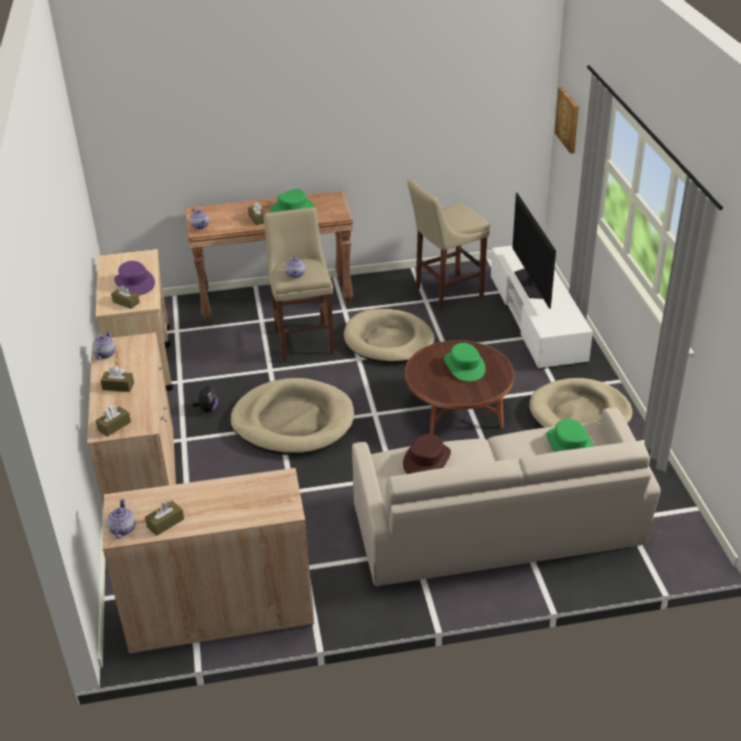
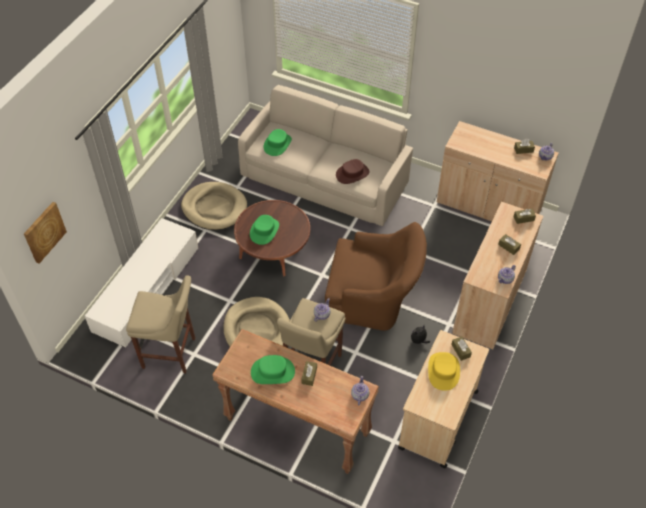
camera: 145 degrees left, 15 degrees up
purple hat [114,261,155,295] -> yellow hat [428,352,460,391]
beige dog bed [230,378,354,455] -> brown armchair [325,222,427,331]
television [512,192,556,309] -> none

